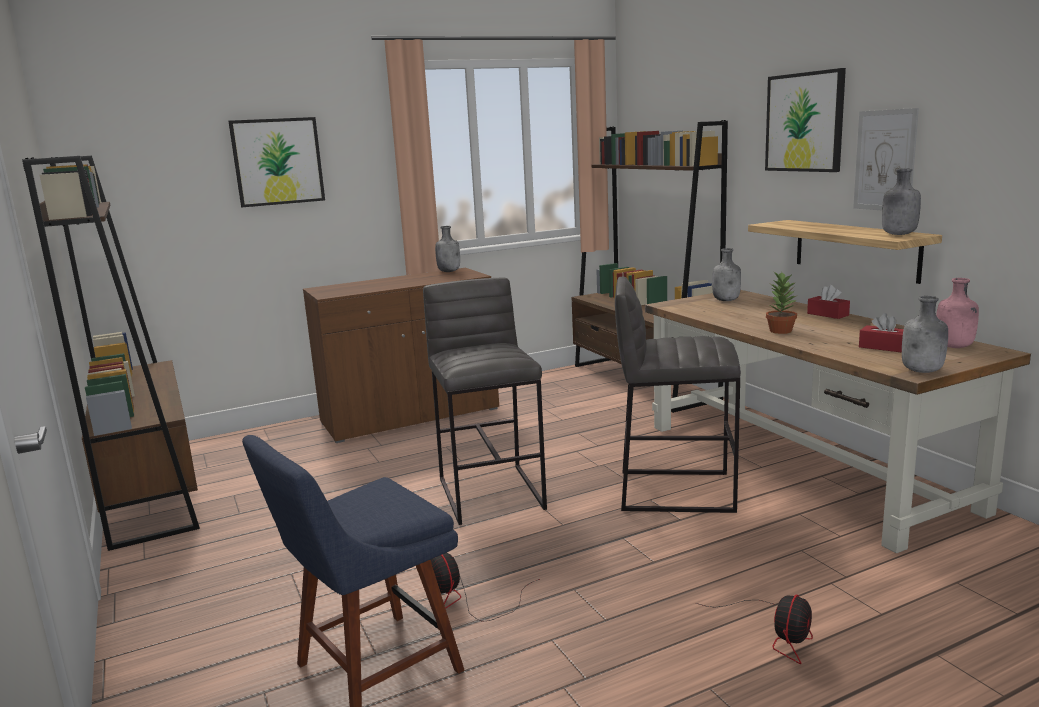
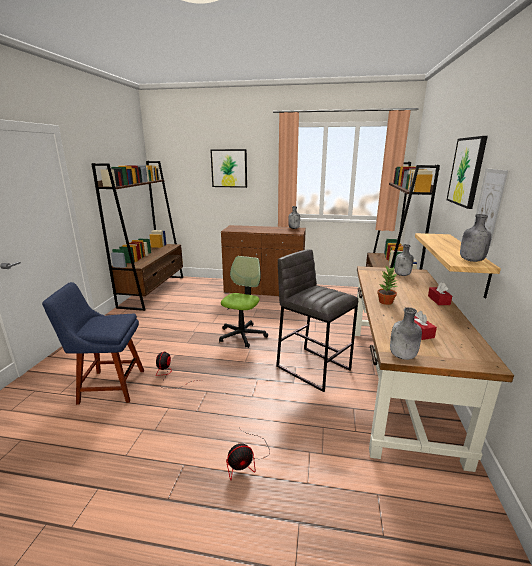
camera: 35 degrees right, 5 degrees up
grey stool [423,278,547,525] -> office chair [219,256,268,348]
pink bottle [936,278,979,348] -> none

